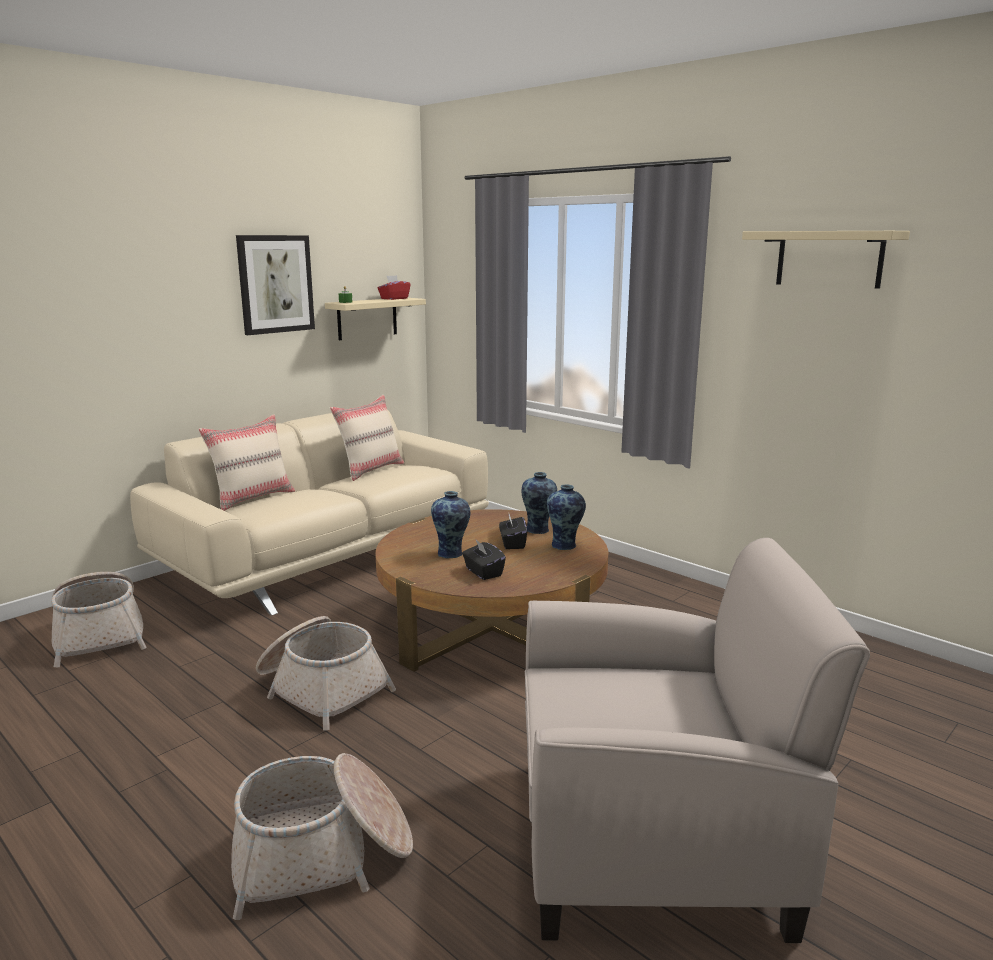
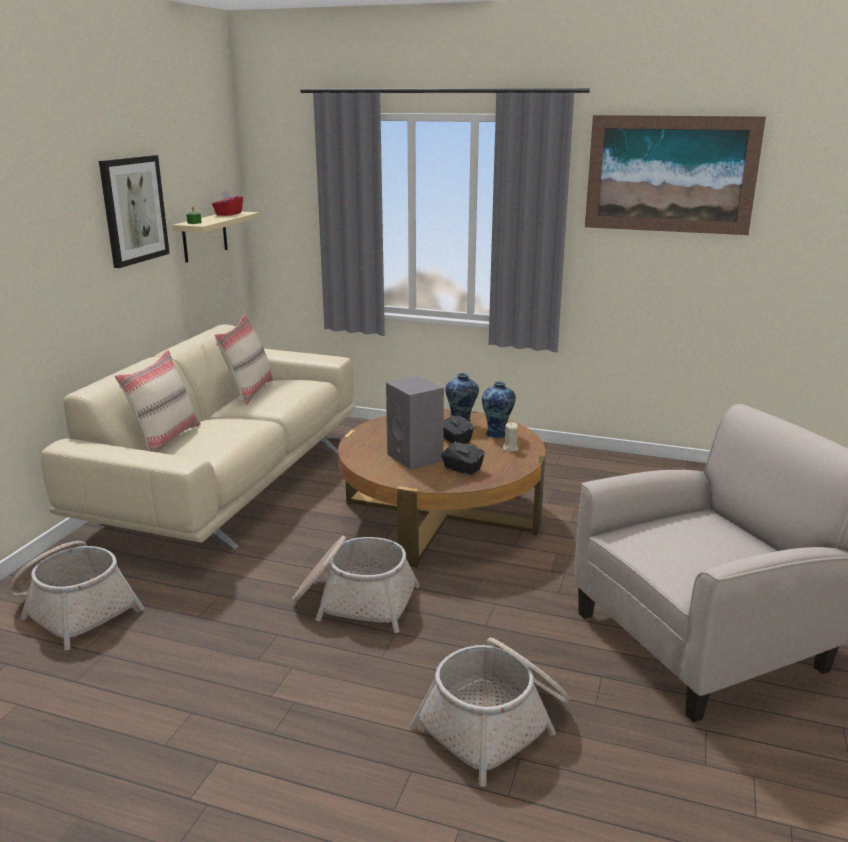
camera: 25 degrees left, 5 degrees up
vase [431,491,470,558] -> grey speaker [386,376,444,470]
beige shelf [742,231,910,289] -> picture [585,115,766,235]
none -> beige candle [503,422,518,452]

